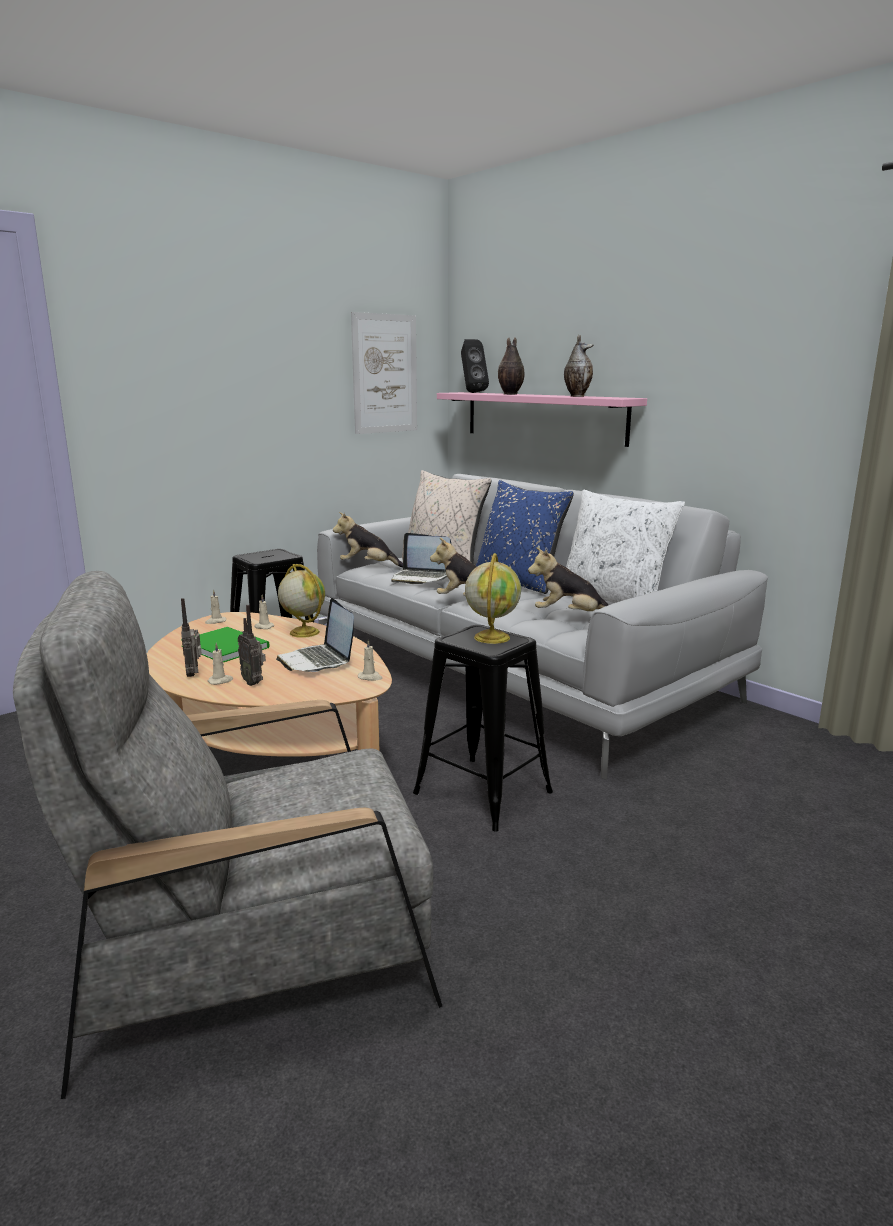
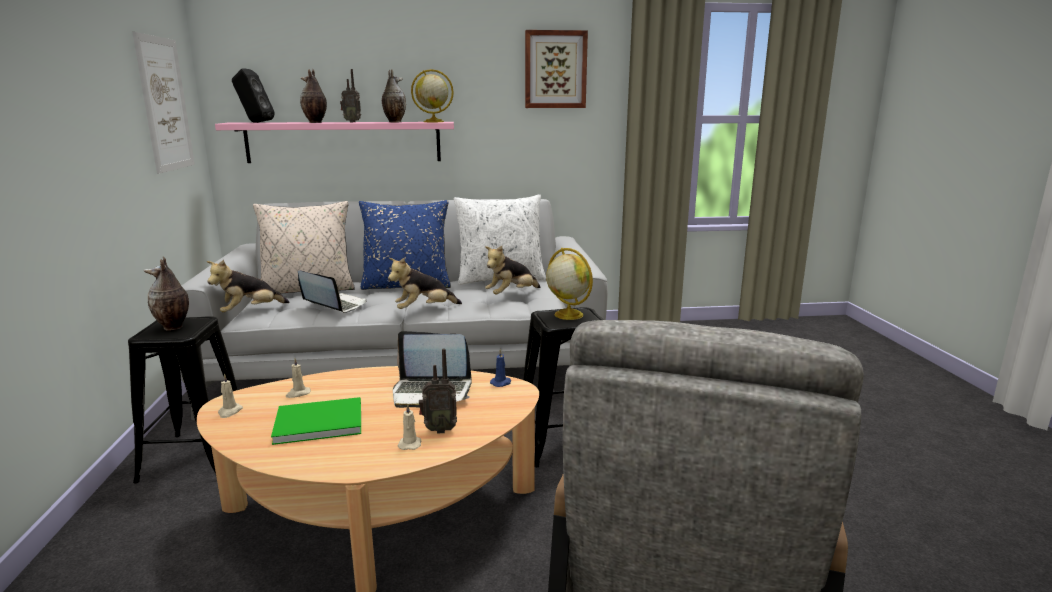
camera: 55 degrees left, 0 degrees up
radio [181,598,202,677] -> radio moved to [340,69,361,122]
globe [278,564,325,638] -> globe moved to [411,69,454,122]
beige candle [358,639,383,681] -> blue candle [490,348,511,387]
laptop [391,533,451,584] -> laptop turned 120 degrees counterclockwise [298,270,367,313]
none -> vase [144,256,189,331]
none -> picture [525,30,588,108]

